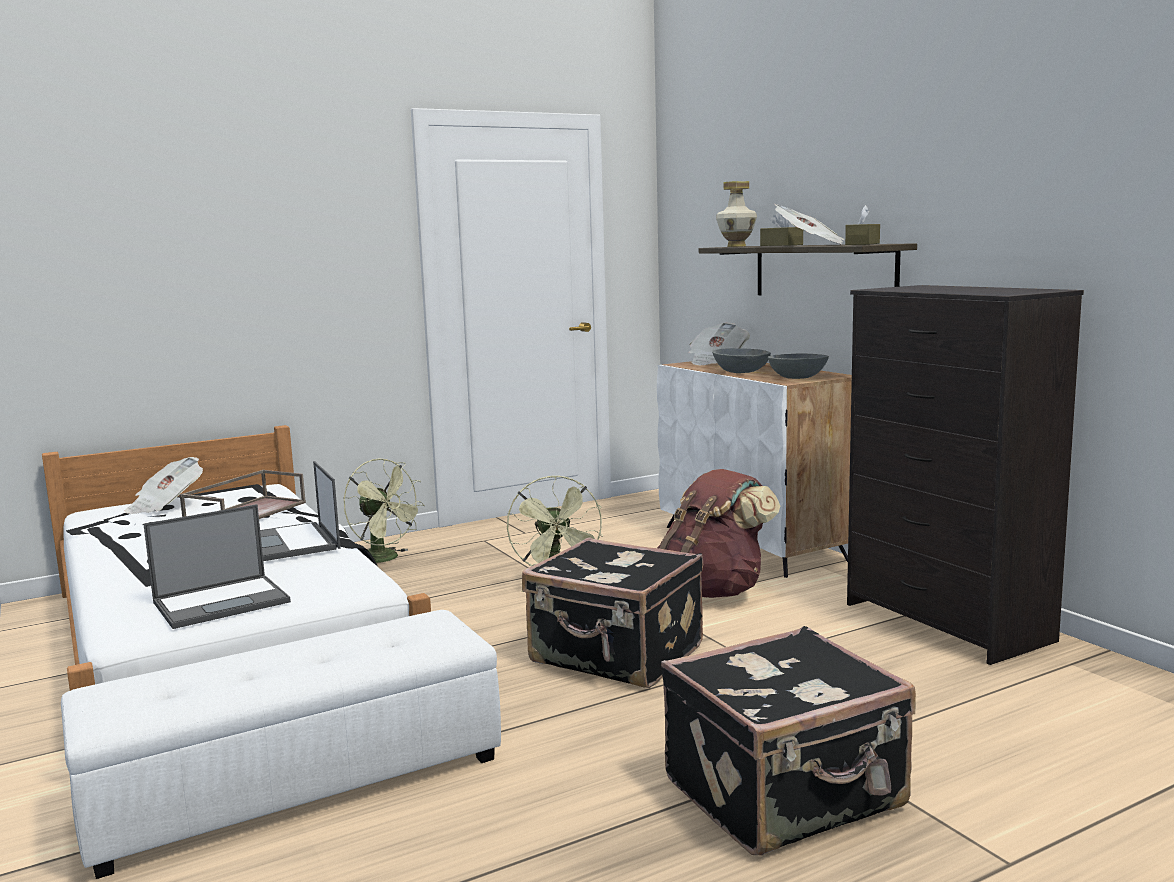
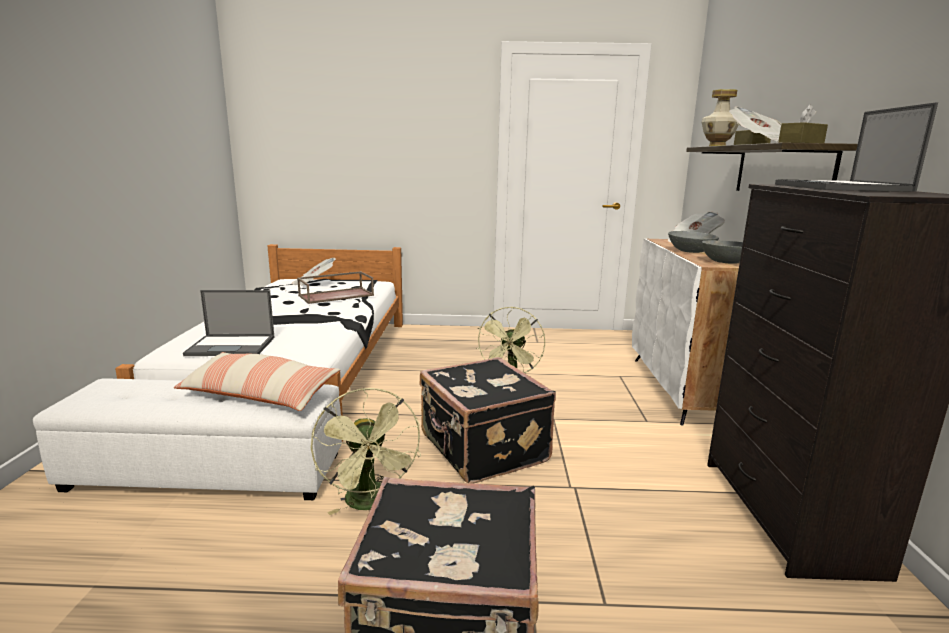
camera: 30 degrees right, 5 degrees up
laptop [260,461,340,561] -> laptop moved to [775,102,938,192]
green fan [344,459,425,563] -> green fan moved to [311,388,421,515]
brown backpack [657,469,780,598] -> none
none -> pillow [174,352,340,411]

